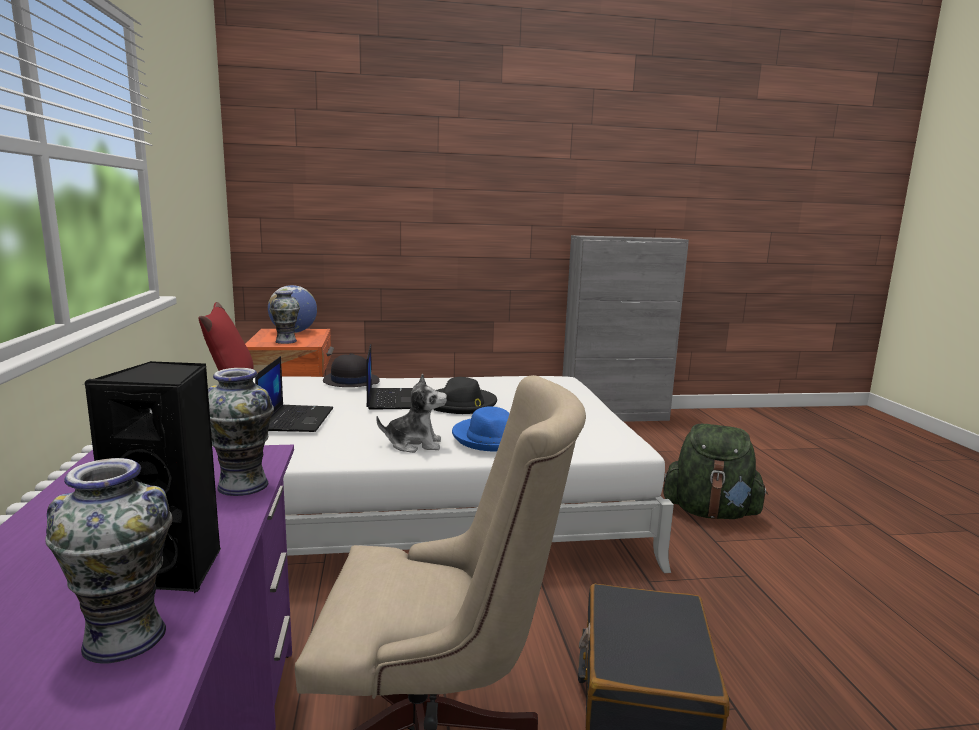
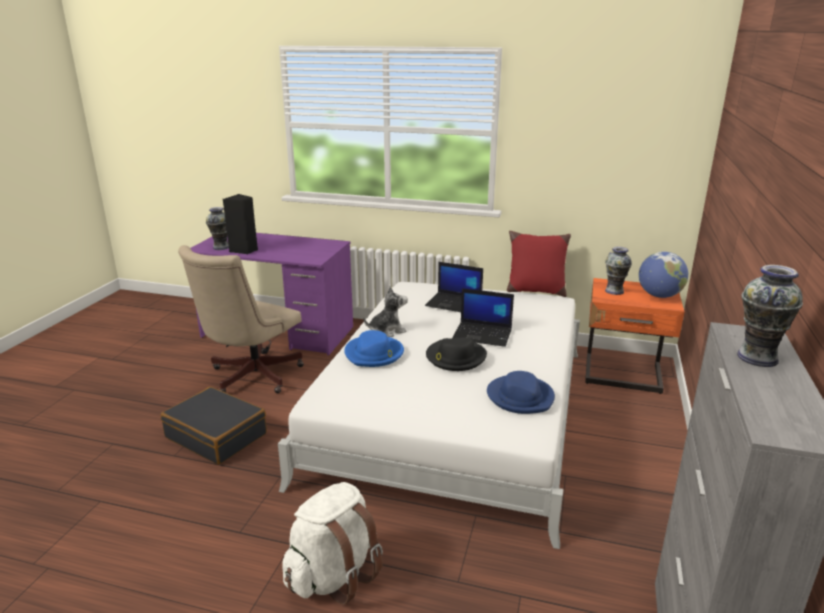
camera: 115 degrees right, 10 degrees up
vase [208,368,274,496] -> vase moved to [737,265,803,367]
black hat [323,353,380,387] -> none
plush toy [376,374,447,453] -> plush toy turned 135 degrees counterclockwise [364,286,408,337]
green backpack [663,424,768,519] -> white backpack [282,482,383,605]
none -> blue hat [487,371,555,414]

